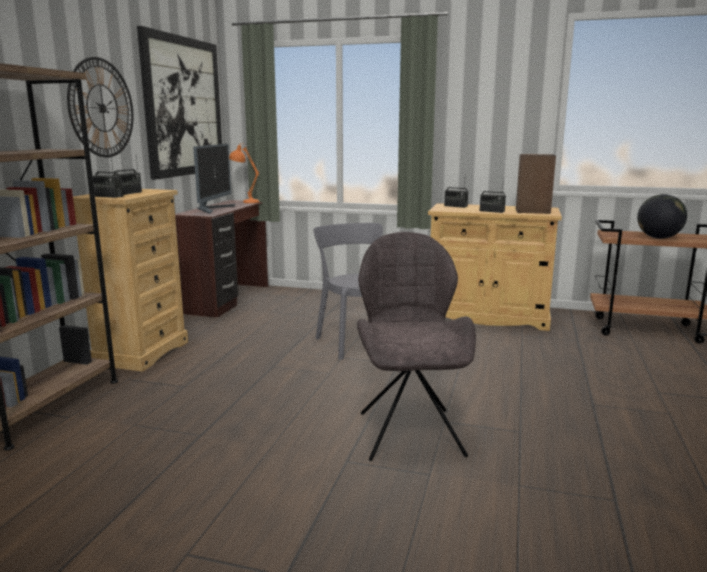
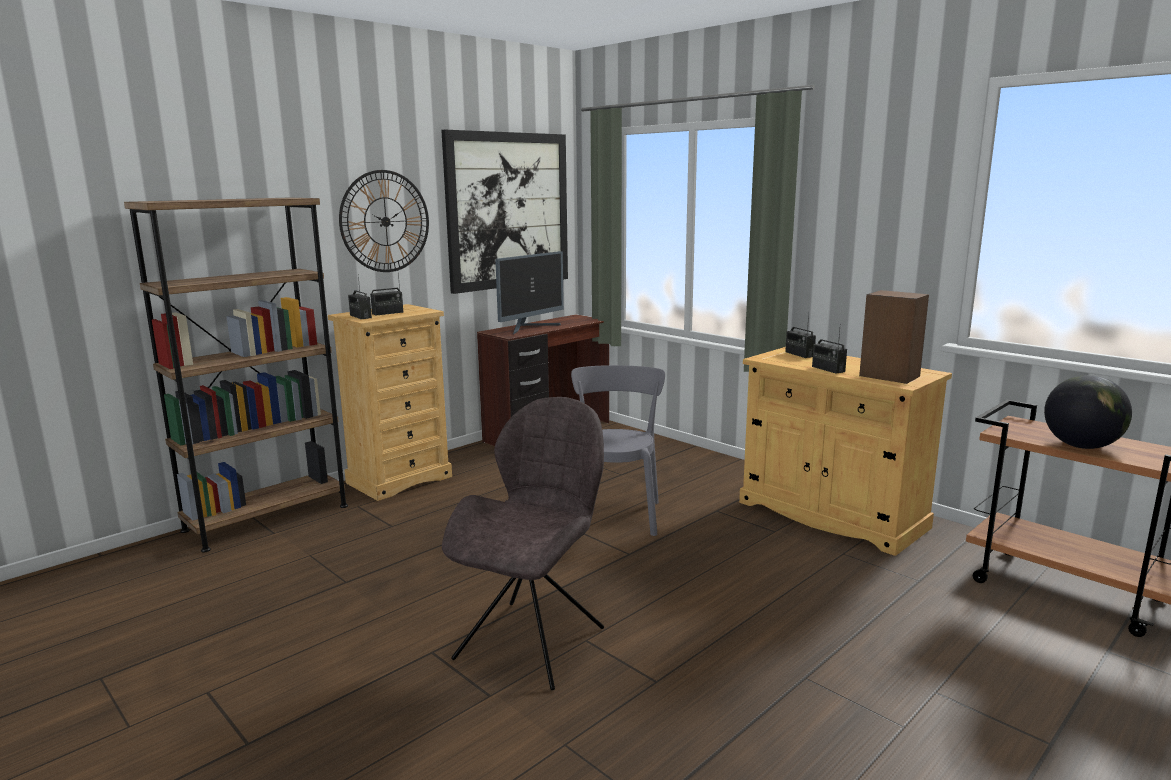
camera: 30 degrees right, 0 degrees up
orange table lamp [229,143,259,203] -> none

